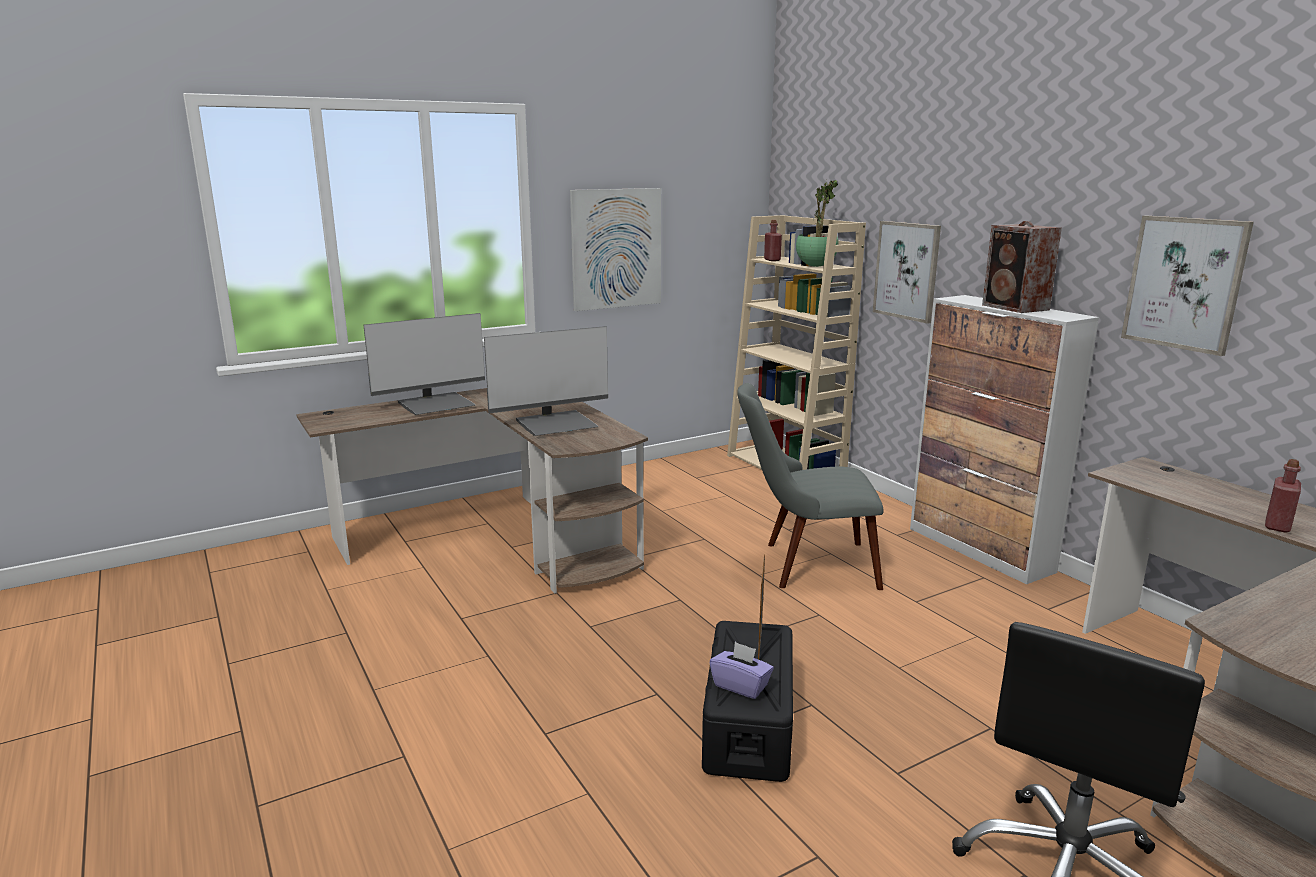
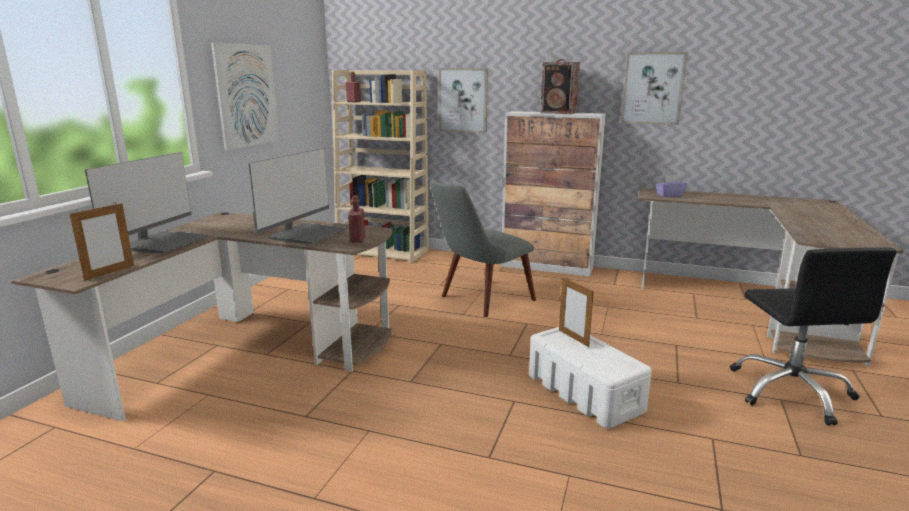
camera: 40 degrees left, 0 degrees up
black storage box [702,621,793,782] -> white storage box [529,327,652,429]
purple tissue box [710,642,774,699] -> purple tissue box moved to [656,175,687,197]
potted plant [796,180,839,267] -> none
red bottle [1265,459,1301,533] -> red bottle moved to [348,195,365,243]
none -> picture frame [70,202,134,281]

